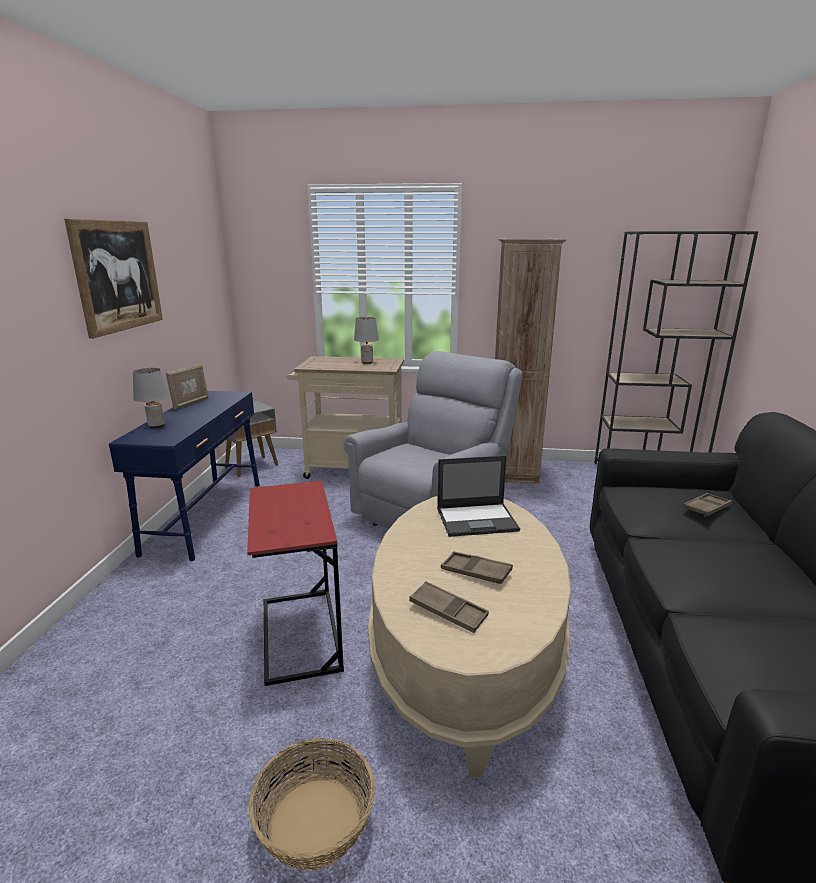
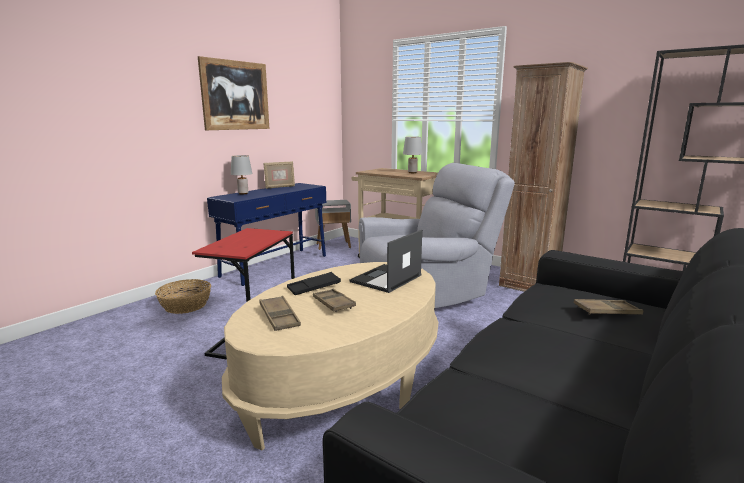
camera: 30 degrees right, 5 degrees down
basket [249,738,375,870] -> basket moved to [155,279,211,314]
laptop [437,456,520,537] -> laptop turned 105 degrees clockwise [349,230,422,293]
none -> black tray [287,272,341,295]

